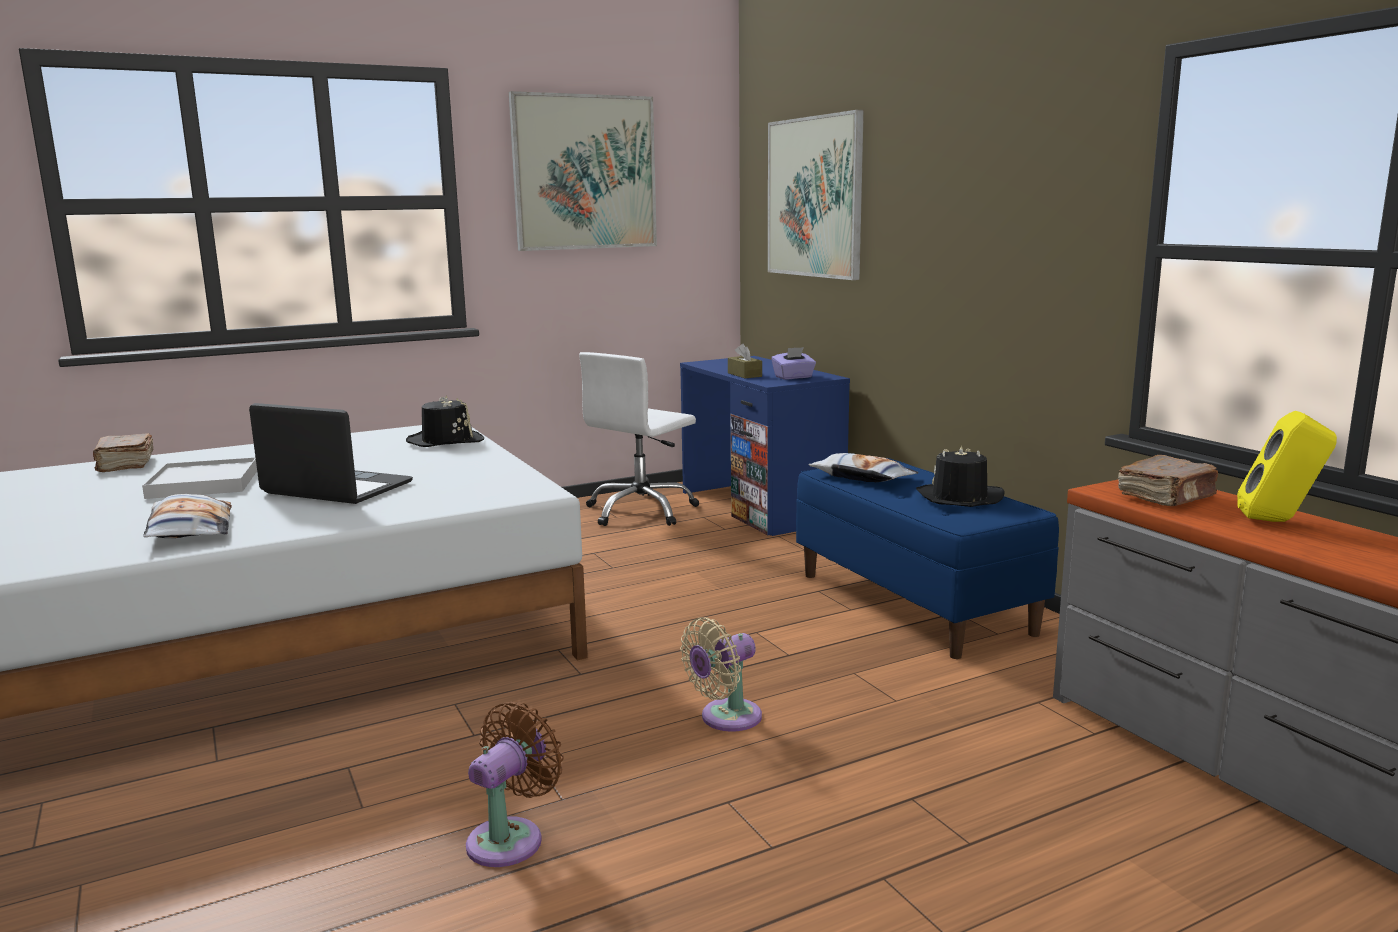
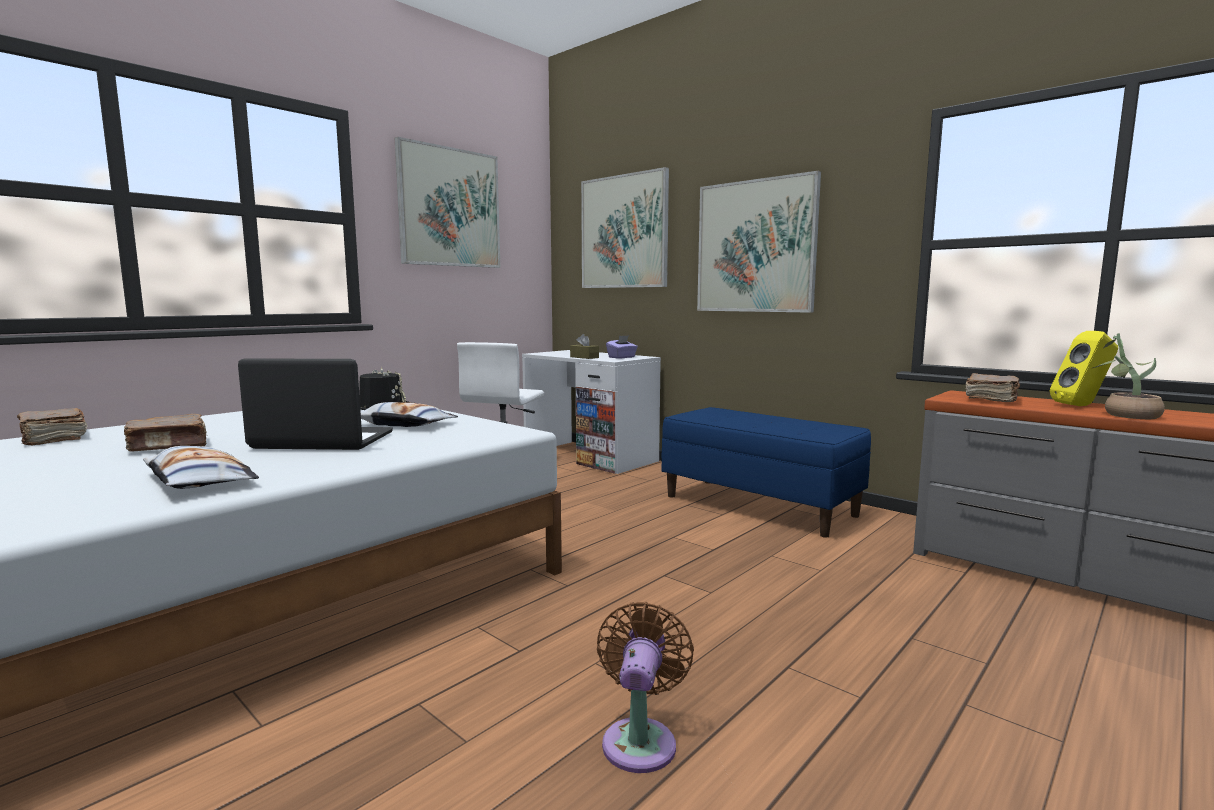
camera: 20 degrees left, 5 degrees down
white tray [142,457,257,499] -> brown book [124,414,207,451]
blue desk [680,356,850,536] -> white desk [522,350,661,474]
beige fan [680,617,762,732] -> none
pillow [808,453,919,482] -> pillow moved to [360,402,458,427]
black hat [916,445,1005,507] -> none
none -> picture [697,171,821,313]
none -> potted plant [1093,333,1165,419]

